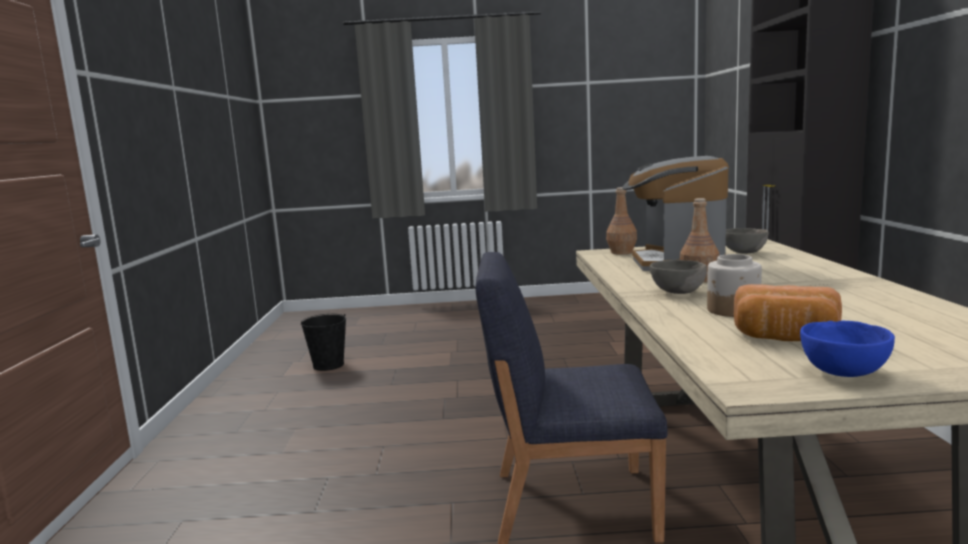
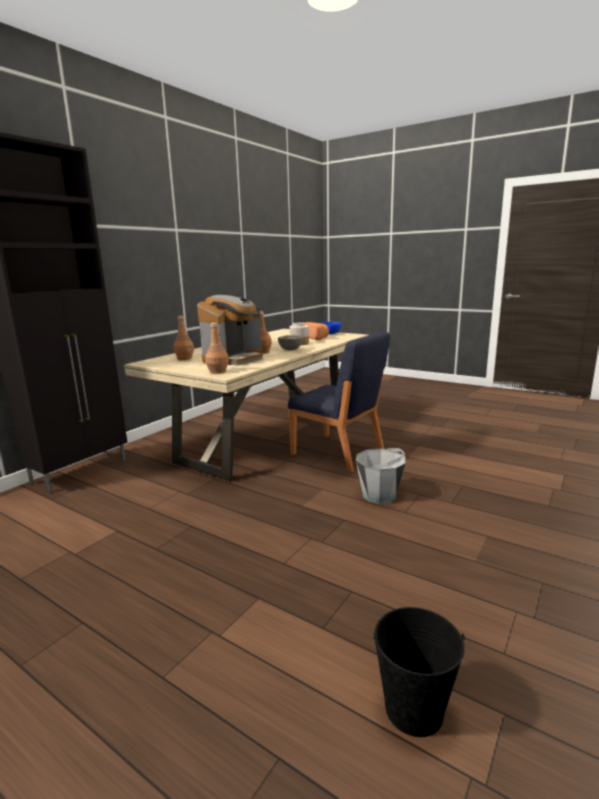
camera: 145 degrees left, 5 degrees up
grey bowl [726,228,769,254] -> brown bottle [173,316,194,360]
none -> grey bucket [356,448,406,504]

